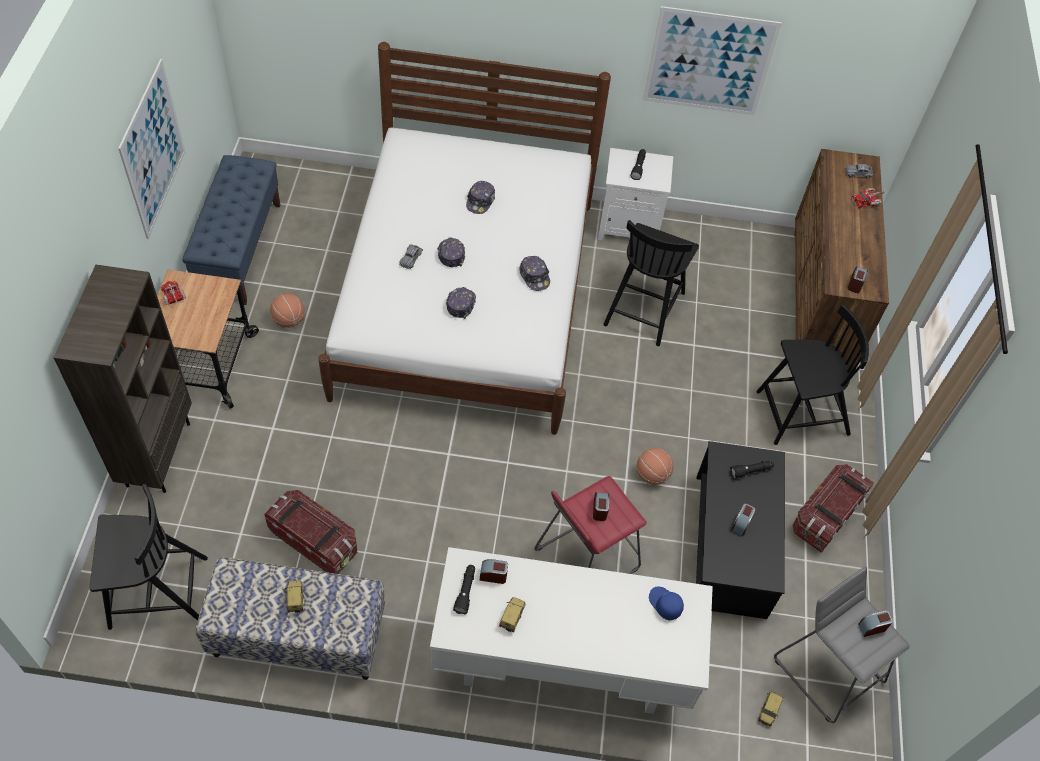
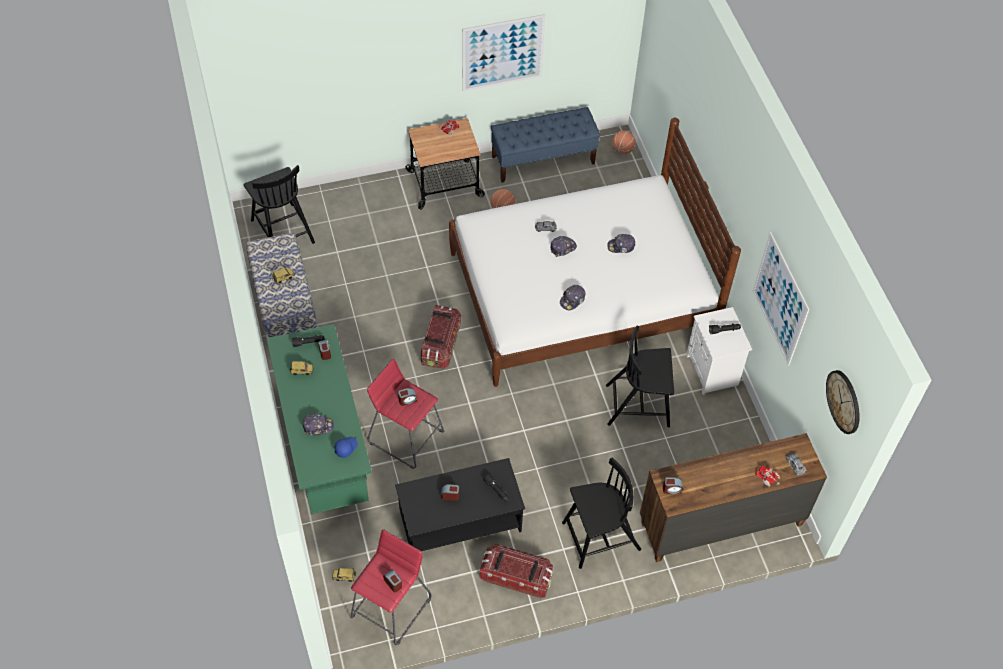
camera: 70 degrees right, 0 degrees up
brown bookcase [54,265,192,493] -> none
storage box [264,490,358,574] -> storage box moved to [421,305,461,369]
white desk [430,547,713,714] -> green desk [267,324,372,514]
cap [446,287,476,319] -> cap moved to [303,413,334,436]
basketball [636,448,674,485] -> basketball moved to [612,130,636,154]
black chair [756,304,869,445] -> black chair turned 75 degrees counterclockwise [562,457,641,569]
grey stool [774,566,910,723] -> red stool [350,529,432,645]
none -> wall clock [826,370,860,434]

